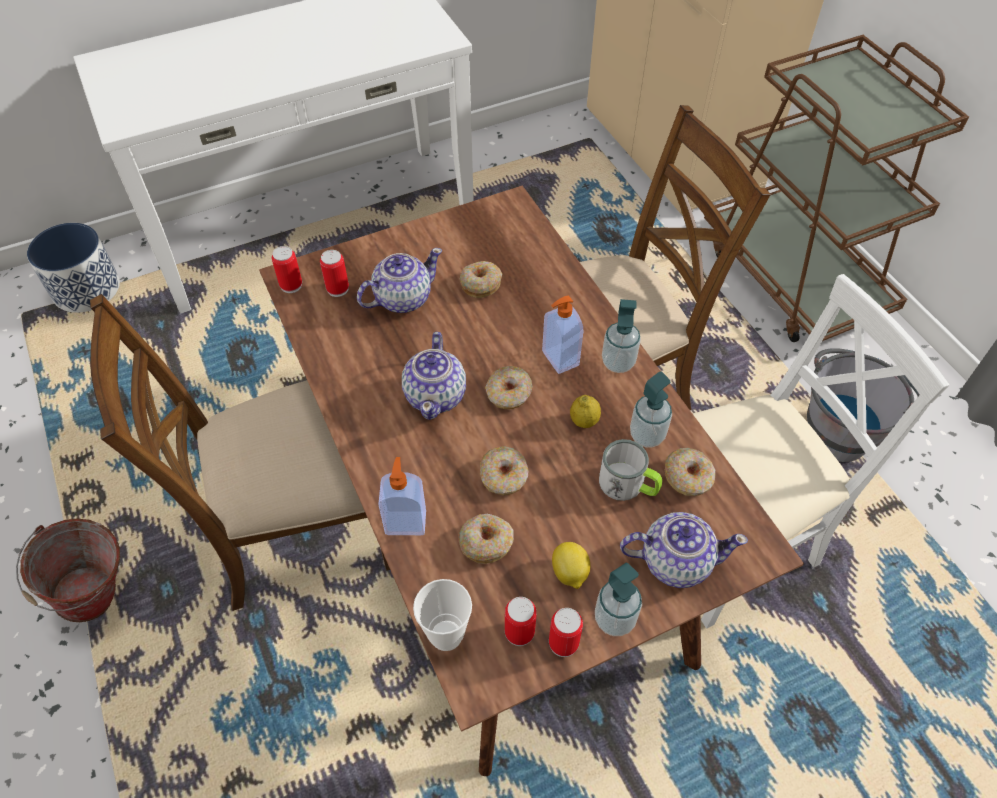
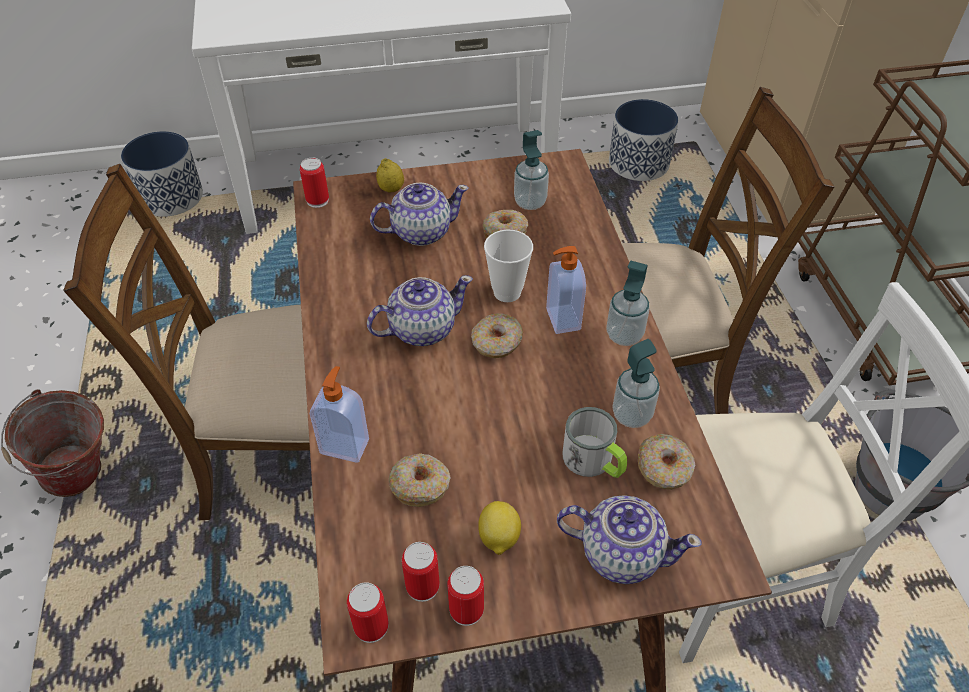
camera: 15 degrees right, 5 degrees down
can [320,250,349,297] -> can moved to [347,582,389,643]
teapot [402,332,466,420] -> teapot turned 135 degrees counterclockwise [367,275,473,346]
cup [413,579,472,651] -> cup moved to [484,230,533,302]
donut [480,446,529,496] -> none
lemon [570,395,601,428] -> lemon moved to [376,158,404,193]
soap dispenser [595,563,642,636] -> soap dispenser moved to [514,130,549,210]
none -> planter [609,99,678,181]

